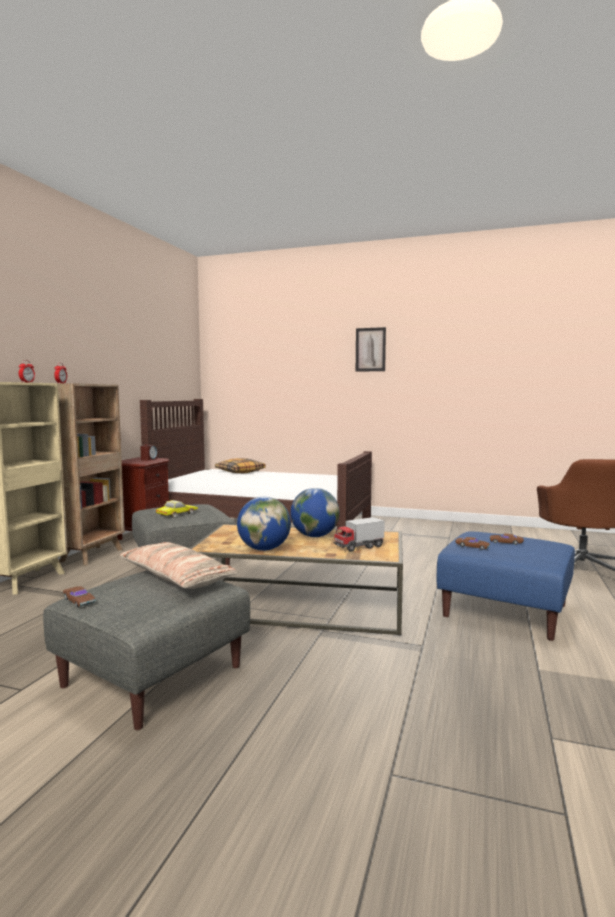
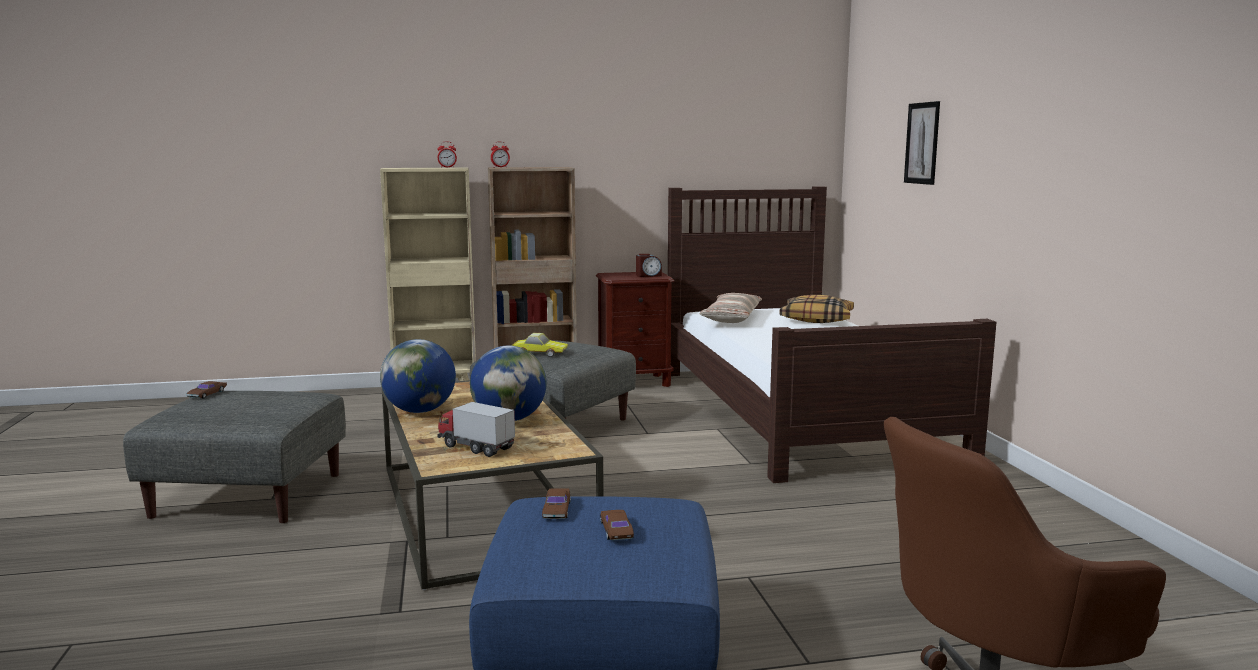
camera: 60 degrees right, 5 degrees up
pillow [120,542,238,589] -> pillow moved to [700,293,762,323]
picture [356,327,386,372] -> picture moved to [904,101,940,185]

